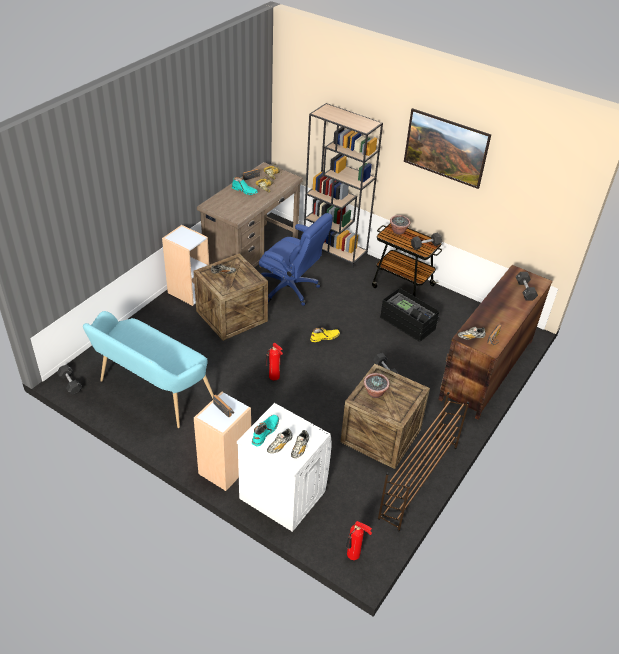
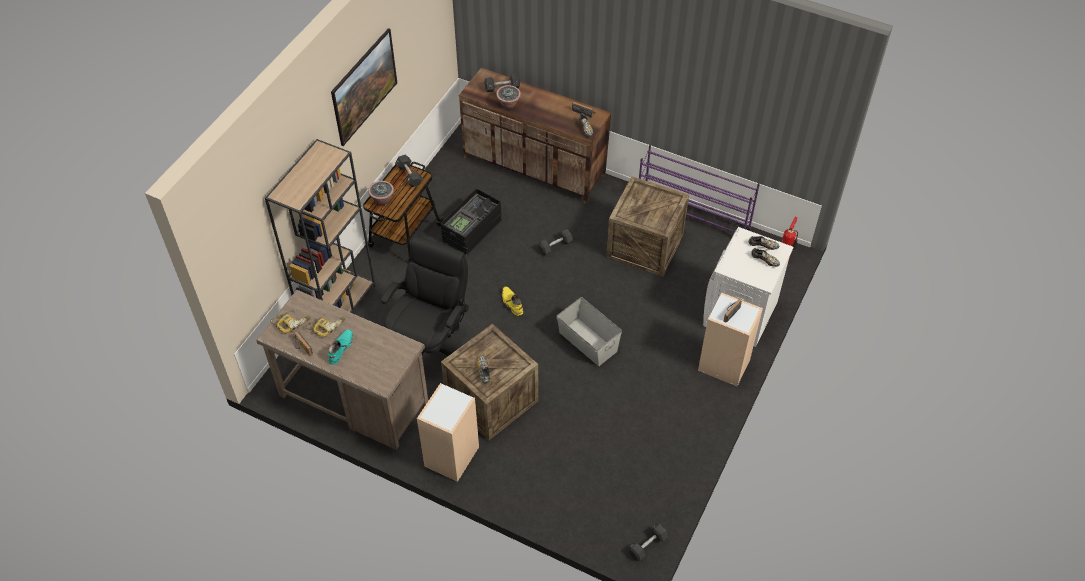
camera: 95 degrees left, 10 degrees up
turquoise bench [83,311,214,428] -> none
turquoise boot [252,415,279,446] -> none
blue office chair [259,213,332,306] -> black office chair [381,236,469,356]
fire extinguisher [265,343,283,381] -> grey storage box [557,297,622,366]
potted plant [364,373,390,398] -> potted plant moved to [496,85,521,109]
brown shoe rack [378,392,469,531] -> purple shoe rack [639,145,760,232]

